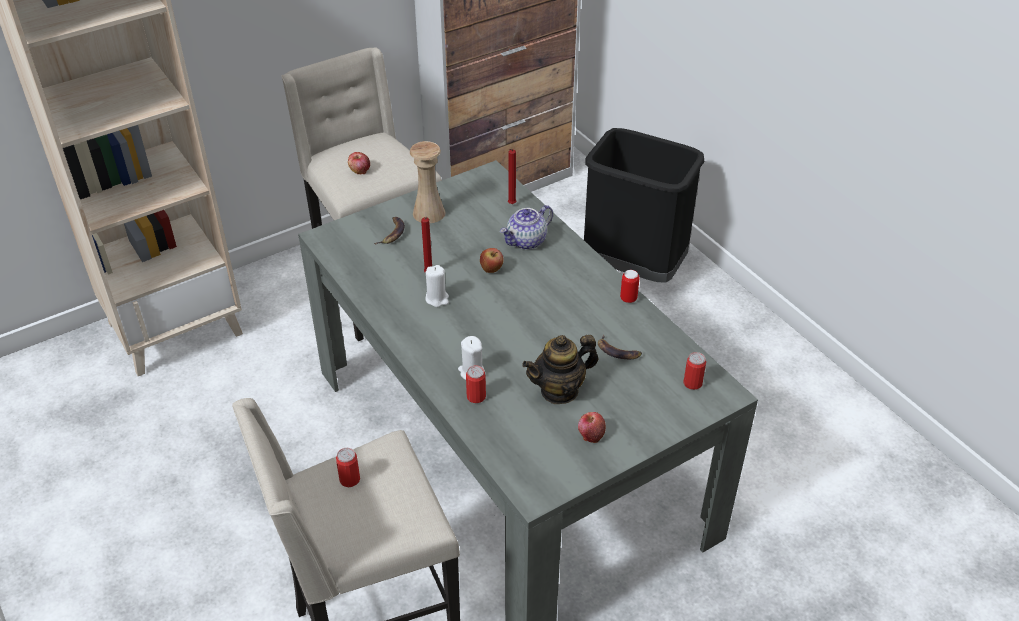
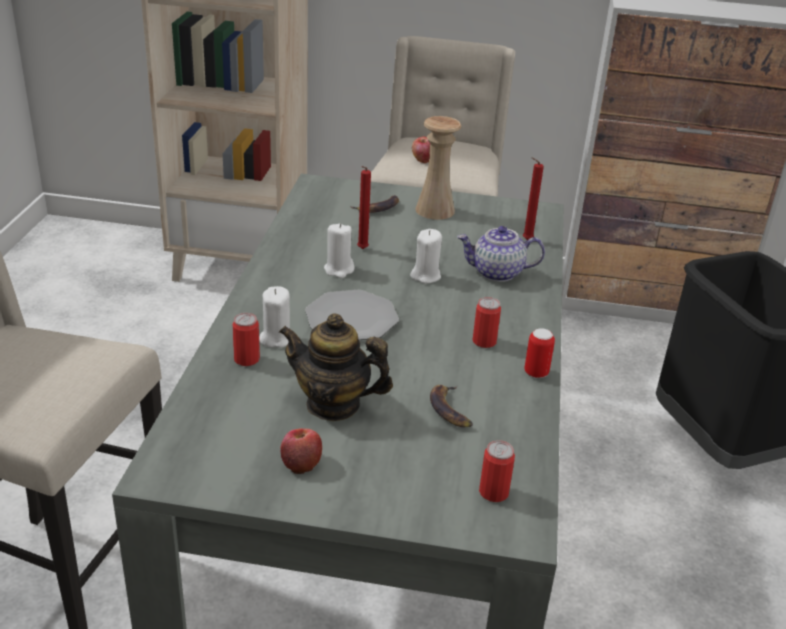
camera: 40 degrees right, 10 degrees down
can [336,448,360,487] -> can moved to [473,297,501,348]
apple [480,248,504,273] -> white candle [410,229,442,284]
none -> plate [305,290,399,340]

